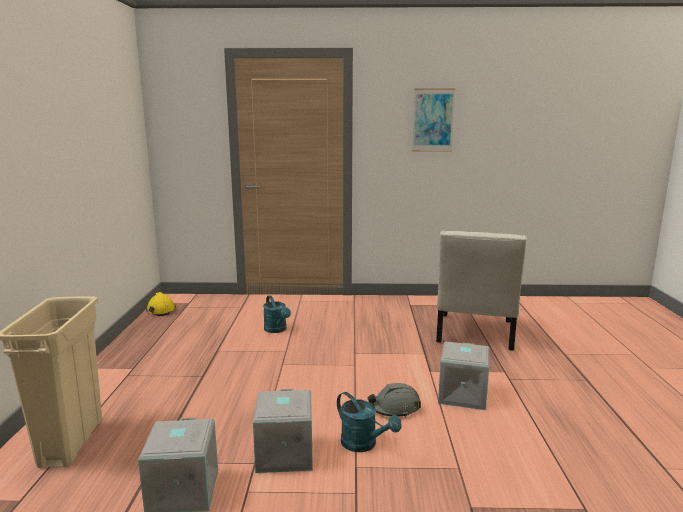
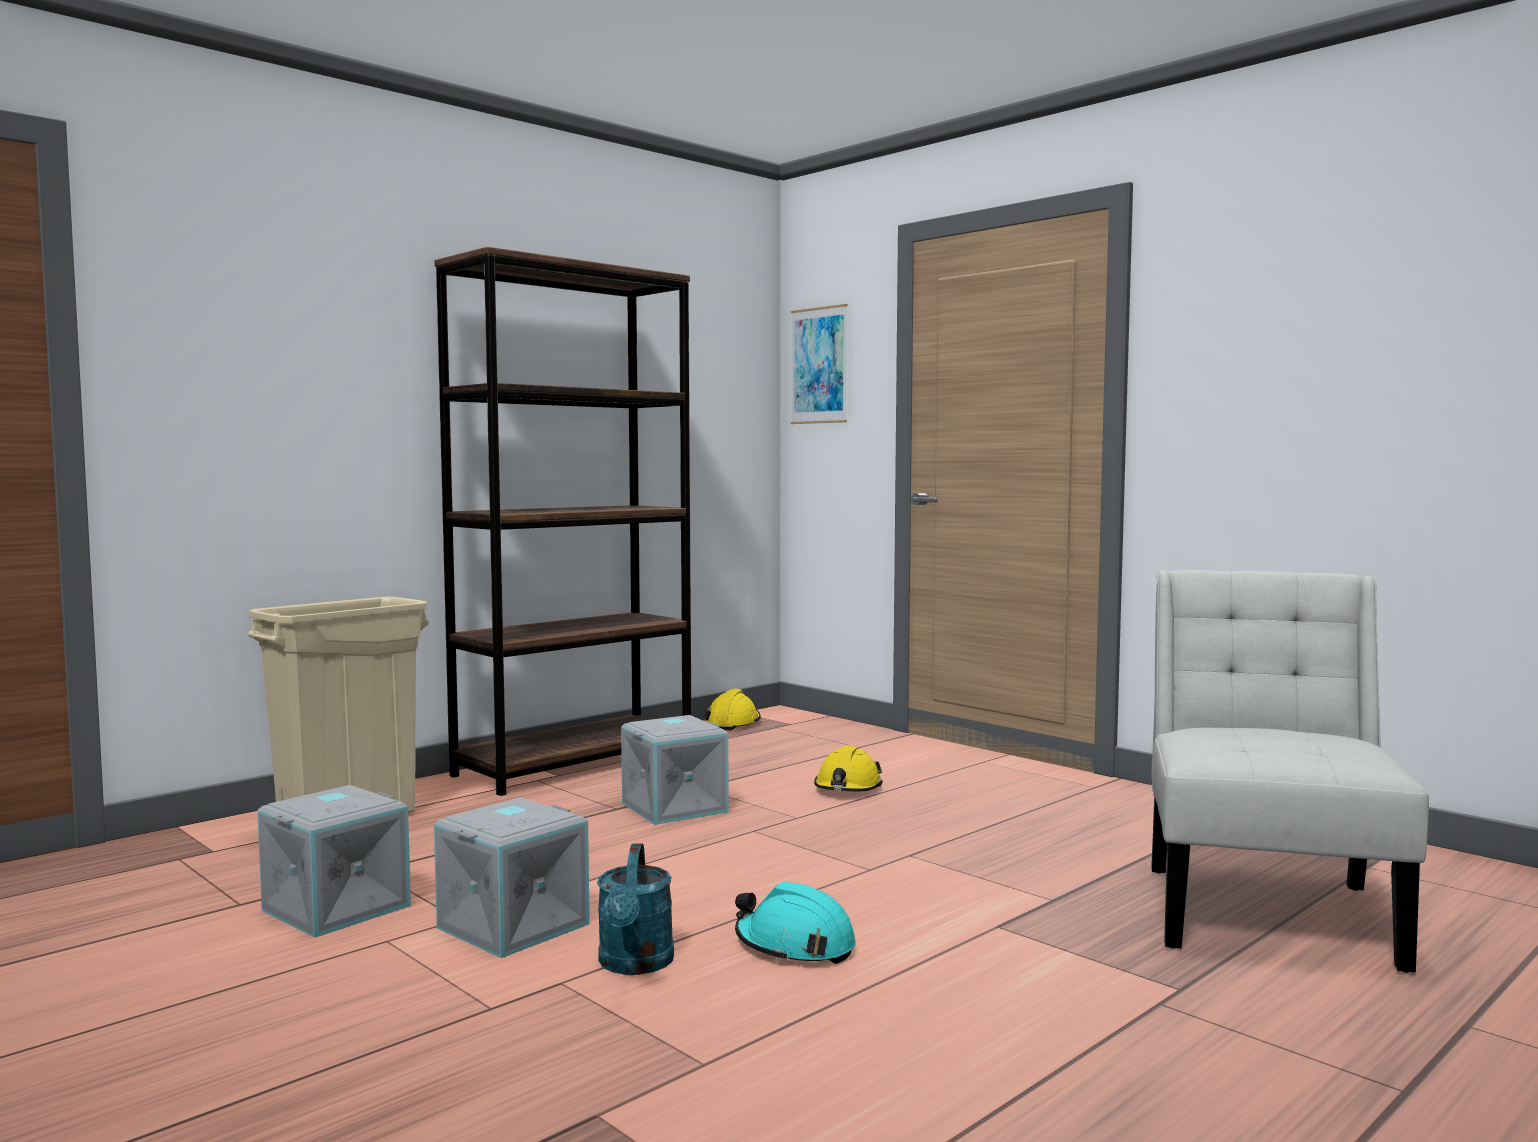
camera: 45 degrees right, 10 degrees down
turquoise watering can [263,295,291,333] -> yellow hard hat [814,746,882,791]
grey hard hat [367,383,421,418] -> turquoise hard hat [735,882,856,964]
picture [412,89,455,152] -> picture moved to [791,304,848,424]
white chair [436,231,527,351] -> white chair turned 135 degrees clockwise [1151,570,1429,973]
grey storage box [438,342,489,410] -> grey storage box moved to [621,715,729,825]
none -> brown bookcase [434,247,691,796]

